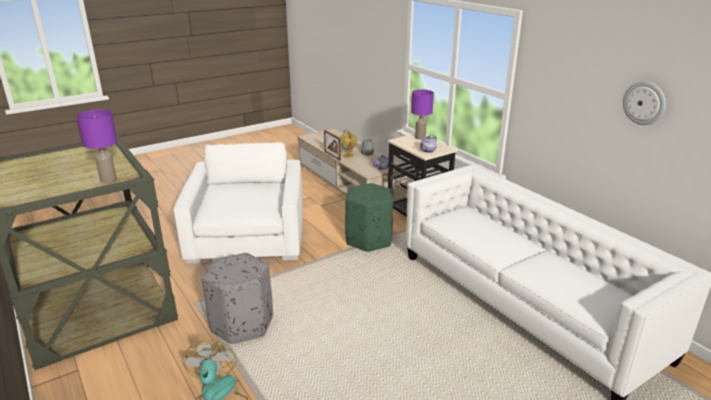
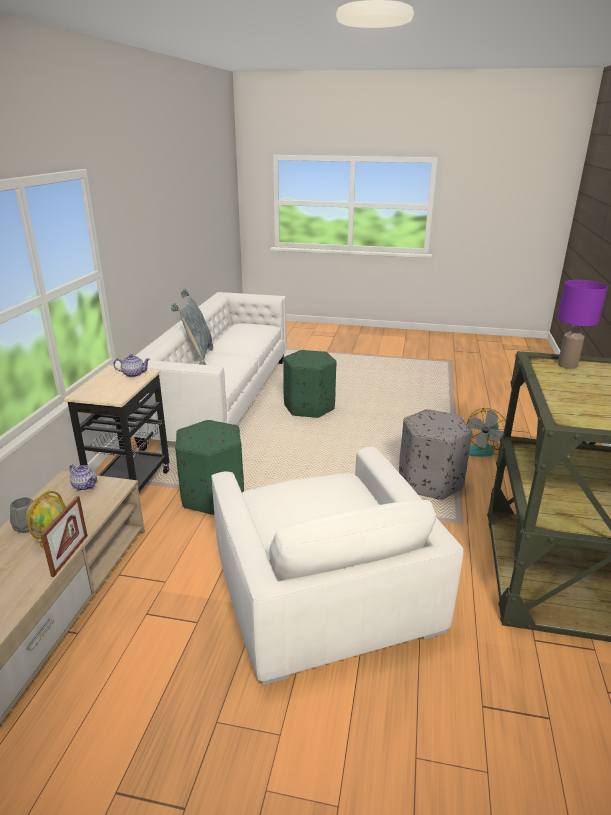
camera: 135 degrees left, 0 degrees up
white armchair [174,142,303,264] -> white armchair turned 60 degrees counterclockwise [212,447,463,685]
purple table lamp [411,90,434,140] -> none
wall clock [623,81,666,125] -> none
none -> pillow [171,289,213,365]
none -> green ottoman [283,350,336,418]

